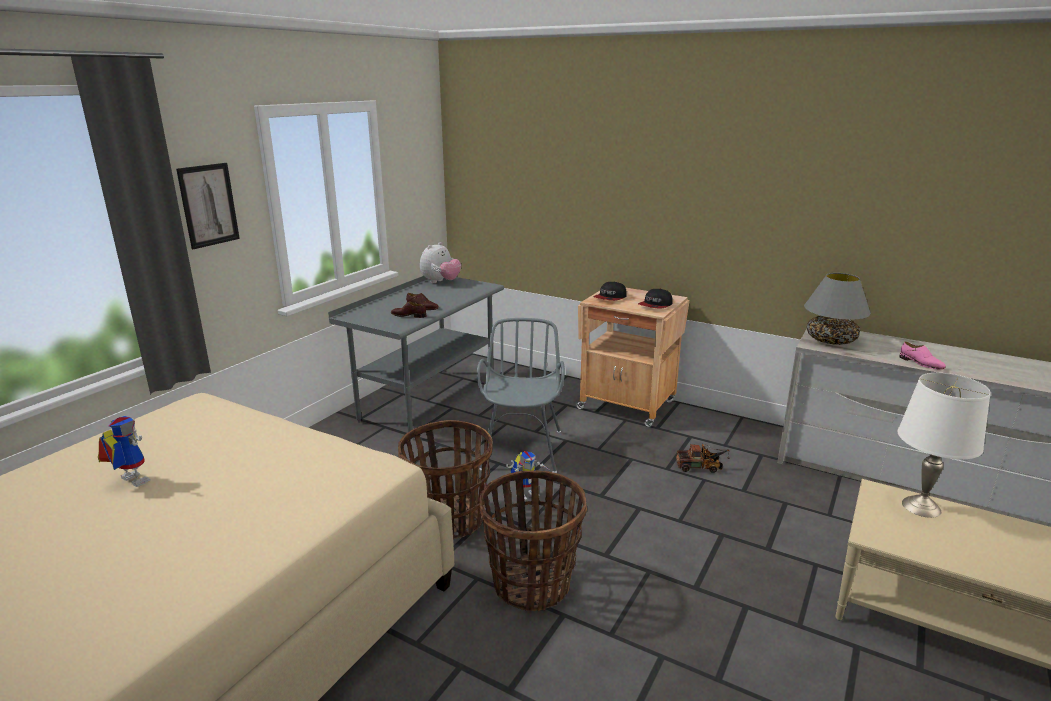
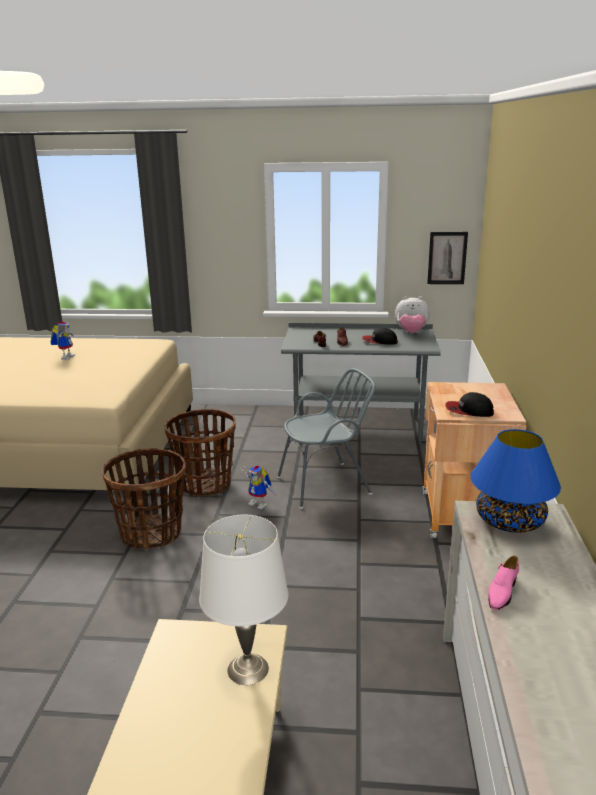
camera: 65 degrees right, 0 degrees up
picture [176,163,240,249] -> picture moved to [427,232,468,284]
cap [593,282,627,301] -> cap moved to [362,328,398,345]
toy truck [676,443,729,473] -> none
grey table lamp [804,273,871,345] -> blue table lamp [470,429,561,533]

